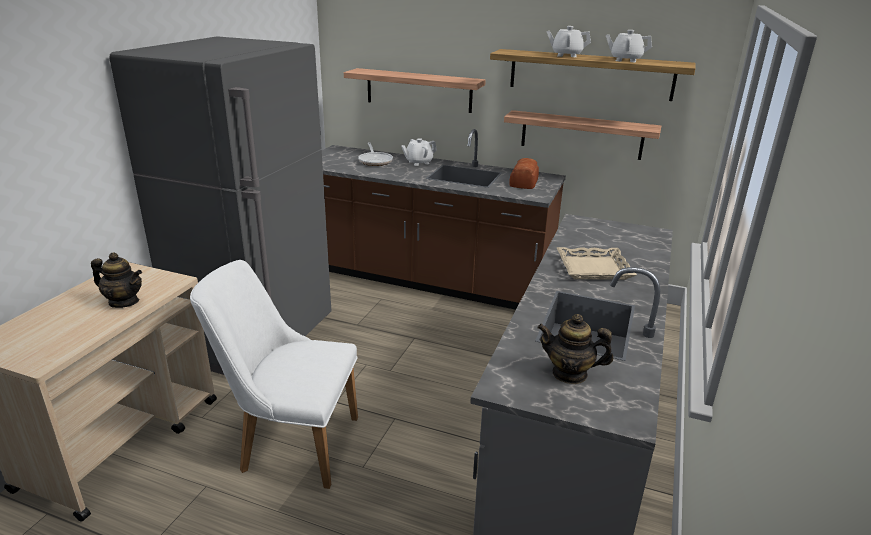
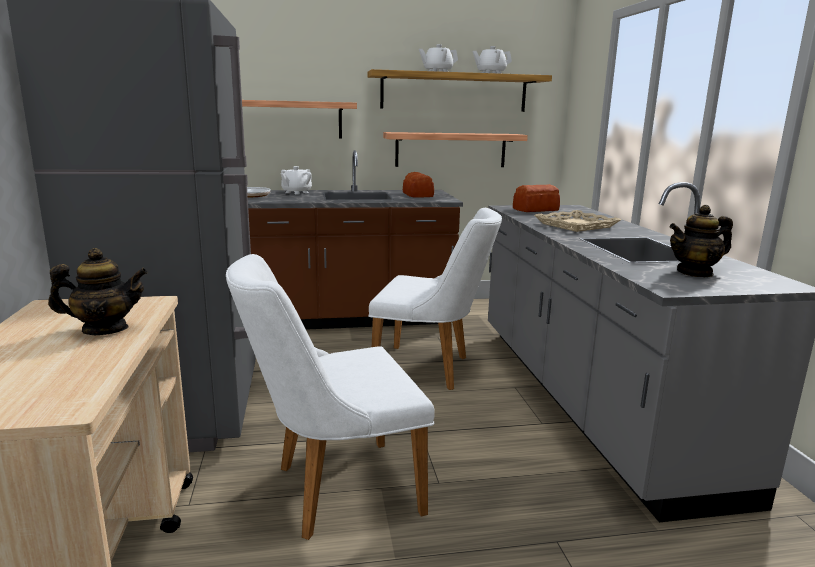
camera: 30 degrees left, 10 degrees down
none -> white chair [368,208,502,390]
none -> bread [513,184,560,212]

